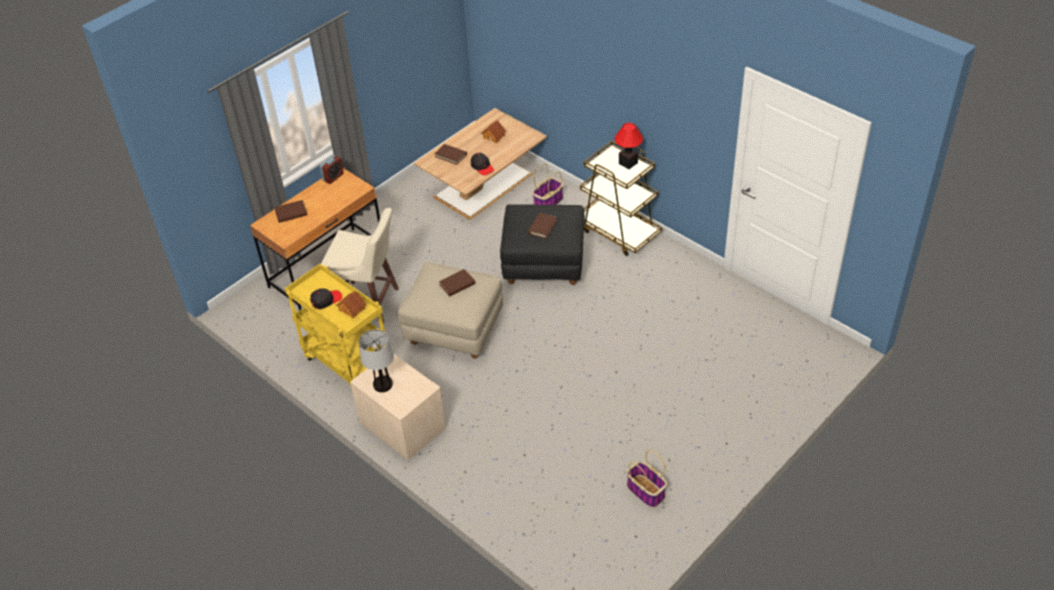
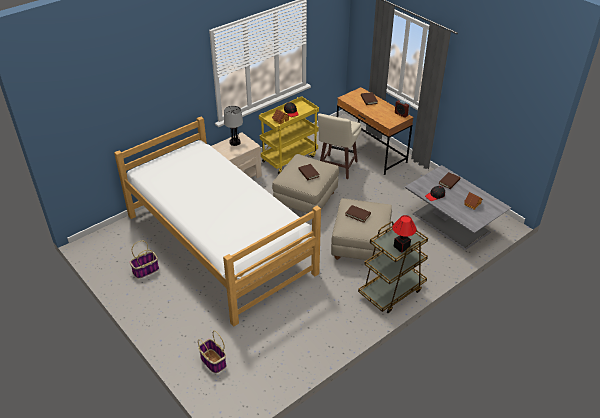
camera: 95 degrees right, 5 degrees down
brown coffee table [414,108,547,220] -> grey coffee table [405,165,511,250]
black ottoman [500,204,585,285] -> beige ottoman [331,198,392,261]
basket [532,164,563,205] -> basket moved to [198,331,226,373]
none -> bed [114,117,321,327]

